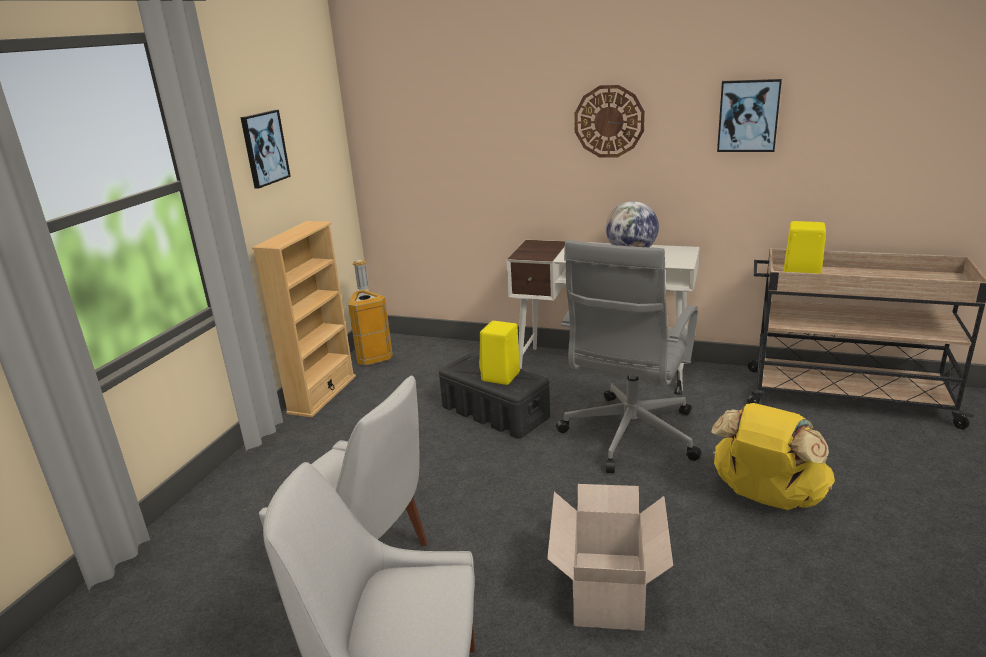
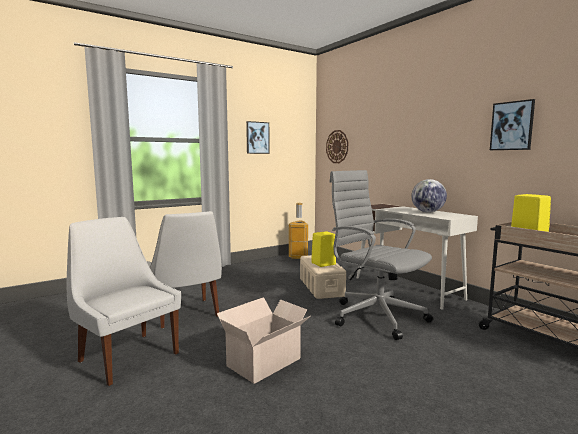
camera: 35 degrees right, 15 degrees down
beige bookcase [252,221,356,418] -> none
black storage box [439,353,550,439] -> beige storage box [300,255,346,299]
grey office chair [556,240,701,473] -> grey office chair turned 75 degrees clockwise [329,170,433,340]
wall clock [574,85,645,158] -> wall clock moved to [326,130,348,163]
yellow backpack [711,403,835,510] -> none

